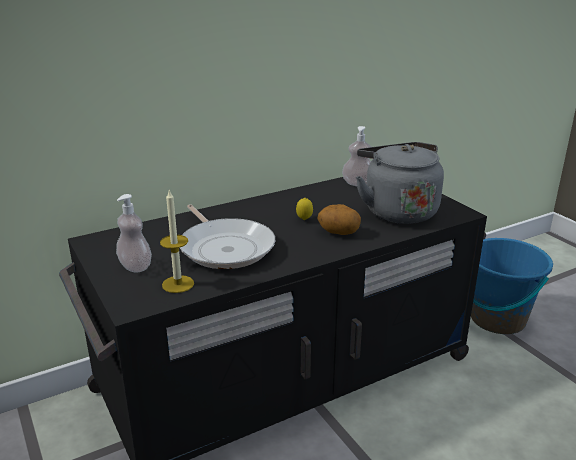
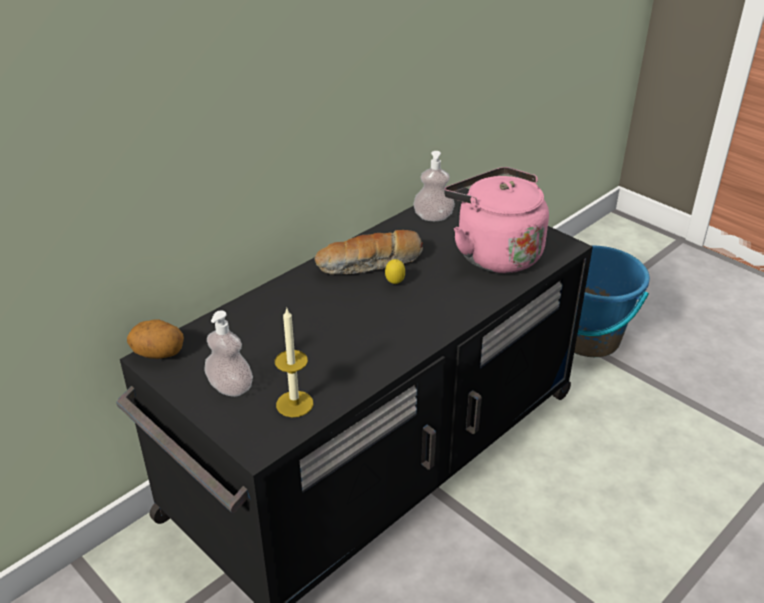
camera: 15 degrees left, 10 degrees up
frying pan [180,204,275,269] -> none
potato [317,204,361,235] -> potato moved to [127,319,184,359]
grey kettle [356,142,444,224] -> pink kettle [444,167,549,273]
none -> bread [314,230,423,275]

